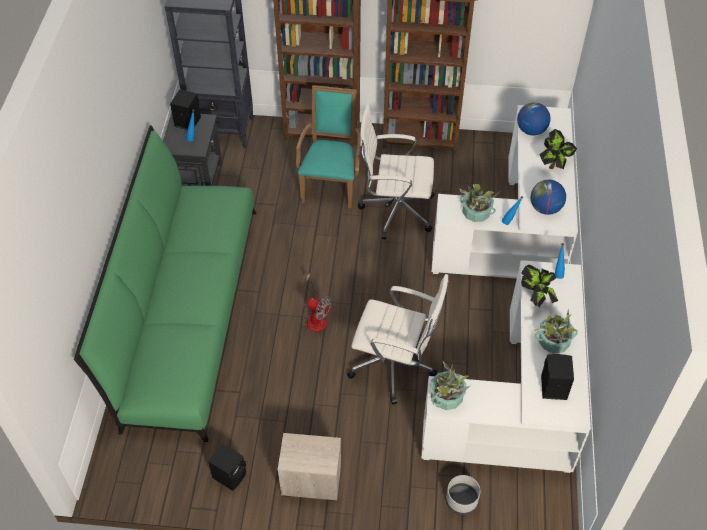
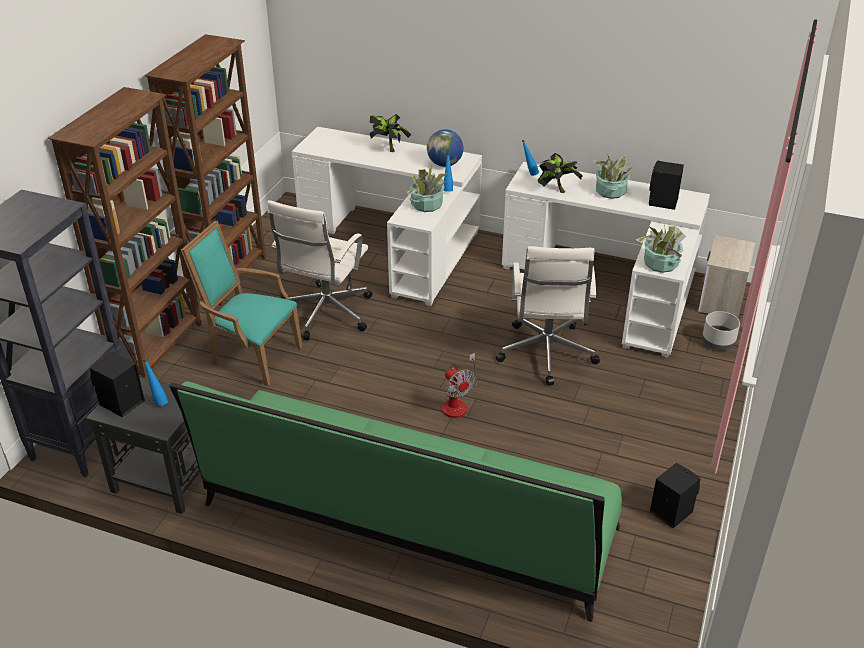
camera: 75 degrees left, 15 degrees down
nightstand [278,433,341,501] -> nightstand moved to [698,235,755,318]
fan [303,273,331,332] -> fan turned 105 degrees clockwise [442,353,477,418]
white office chair [347,274,448,405] -> white office chair turned 150 degrees clockwise [496,246,600,386]
globe [517,102,551,135] -> none

